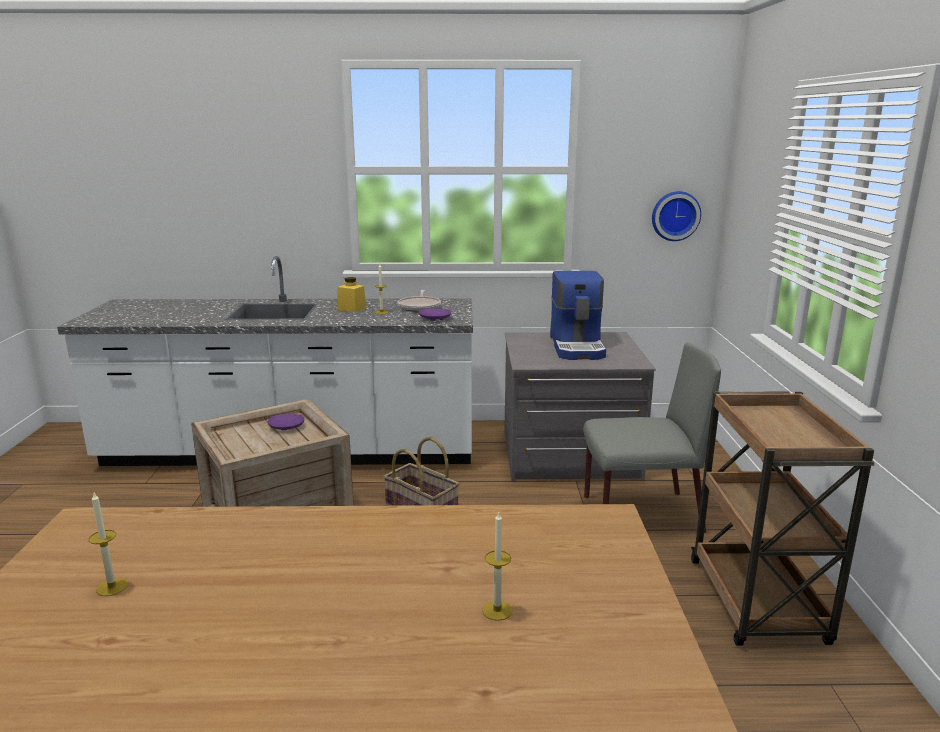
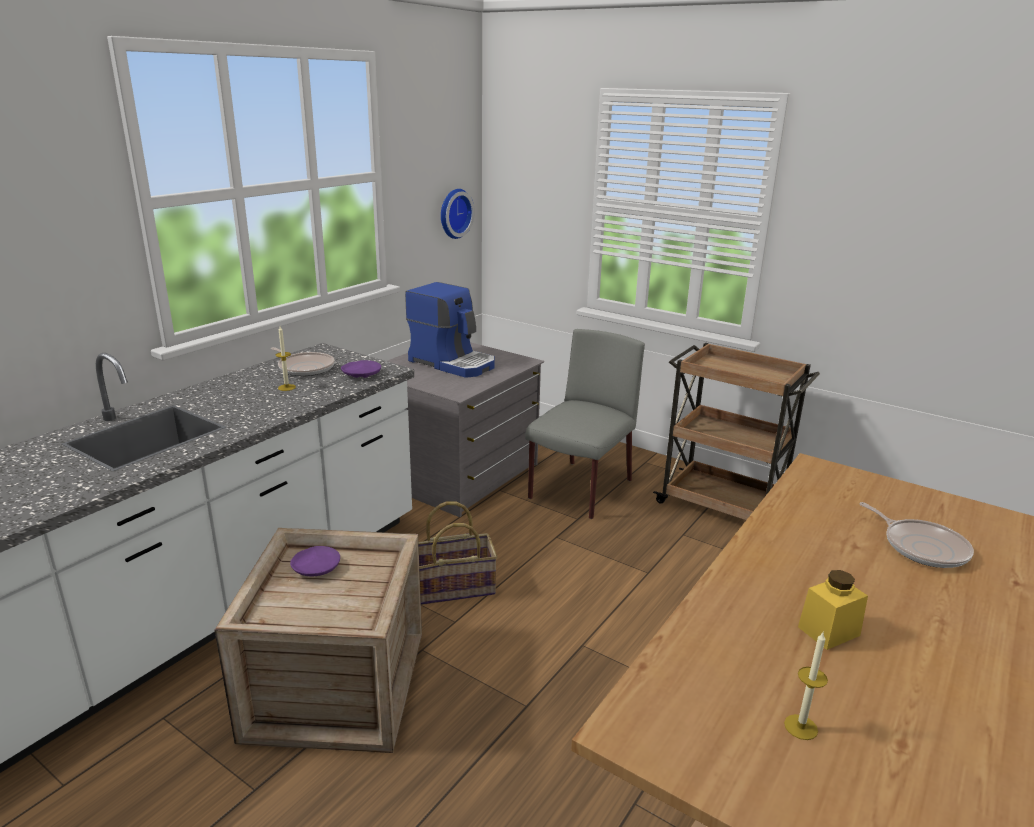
camera: 55 degrees left, 5 degrees up
yellow jar [337,277,366,312] -> yellow jar moved to [798,570,868,650]
candle [482,512,512,621] -> frying pan [859,502,974,568]

